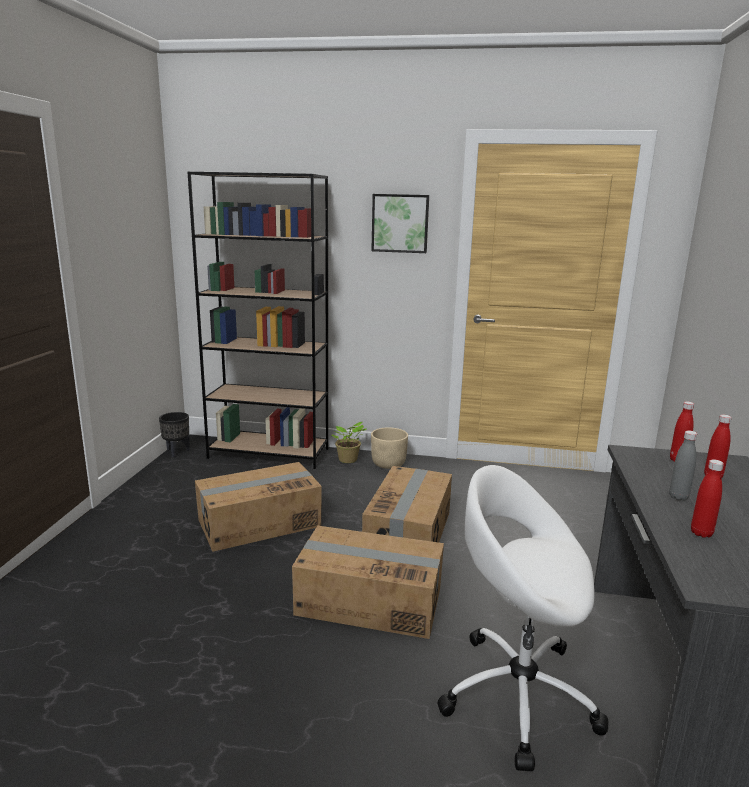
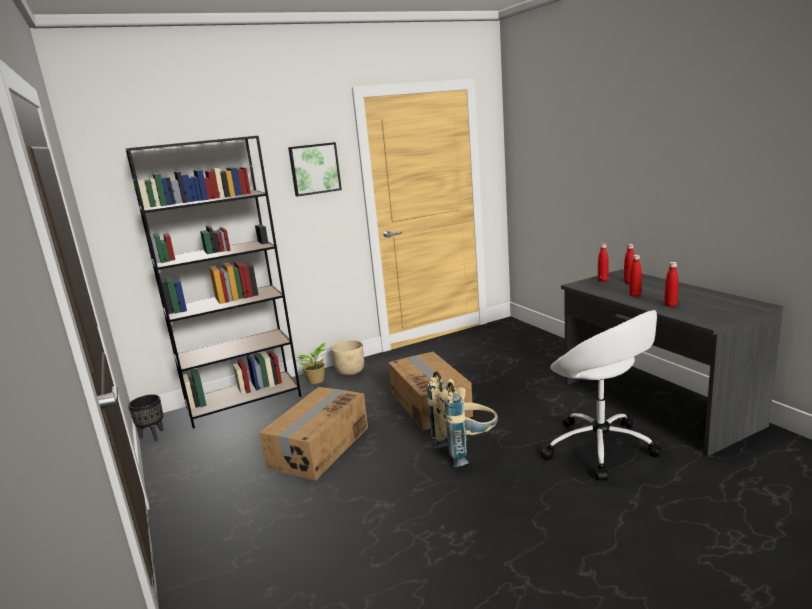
camera: 35 degrees left, 0 degrees up
cardboard box [292,526,444,639] -> beige backpack [427,372,498,467]
white office chair [438,465,608,771] -> white office chair turned 105 degrees counterclockwise [541,310,662,480]
grey bottle [669,431,697,501] -> red bottle [629,255,642,297]

